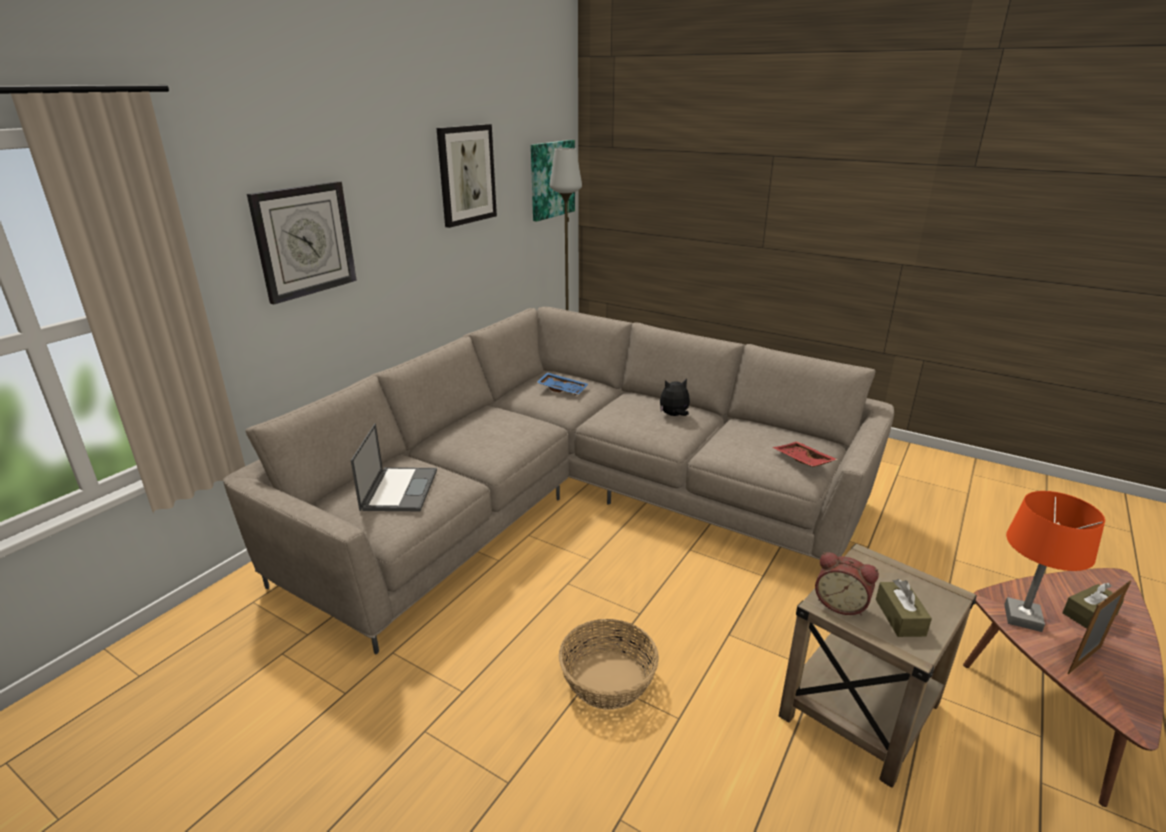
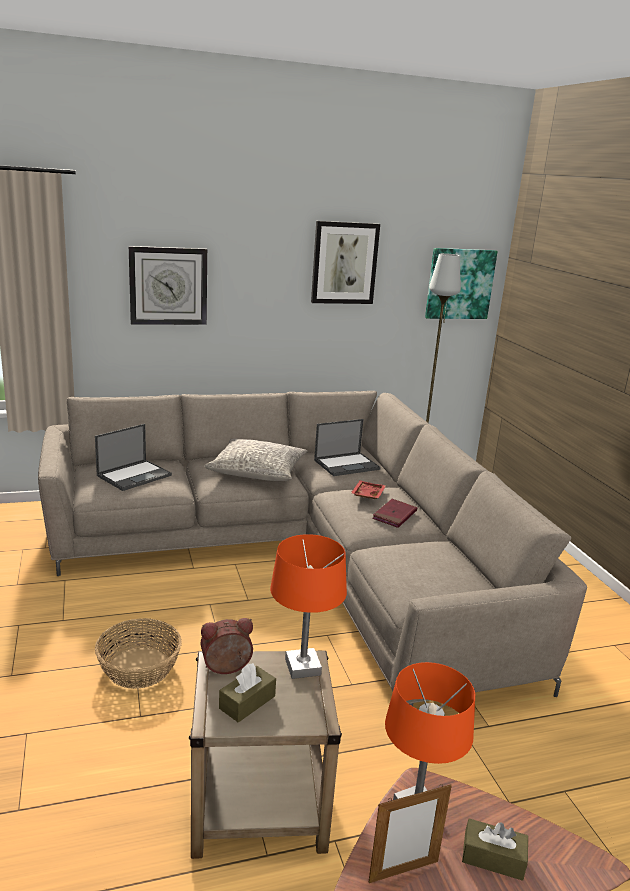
camera: 40 degrees right, 5 degrees down
blue tray [536,372,588,395] -> laptop [314,419,381,476]
plush toy [660,379,690,416] -> red book [372,499,417,528]
red tray [772,442,838,467] -> red tray moved to [351,480,386,499]
alarm clock [815,552,879,616] -> alarm clock turned 90 degrees clockwise [201,618,253,674]
picture frame [1067,580,1131,674] -> picture frame turned 150 degrees clockwise [369,784,452,883]
none -> grey pillow [204,439,308,481]
none -> orange table lamp [270,534,347,679]

